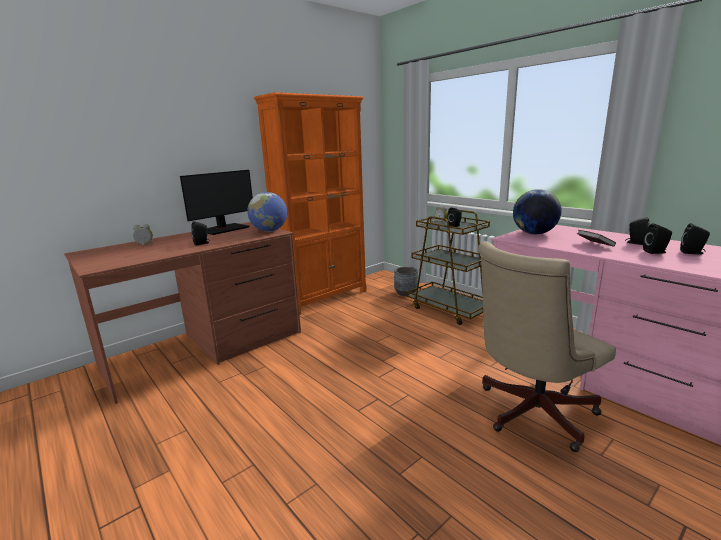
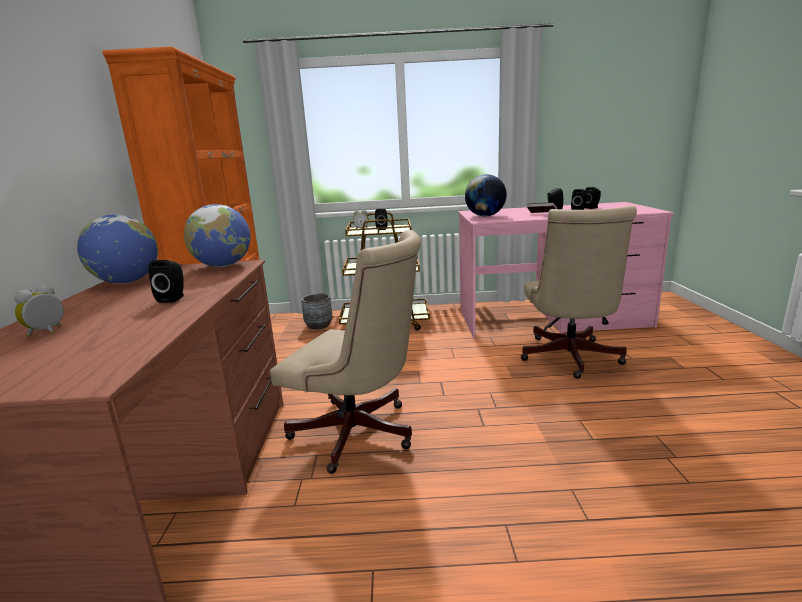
camera: 50 degrees left, 0 degrees up
monitor [180,170,253,235] -> globe [77,214,158,284]
none -> beige office chair [270,230,422,474]

